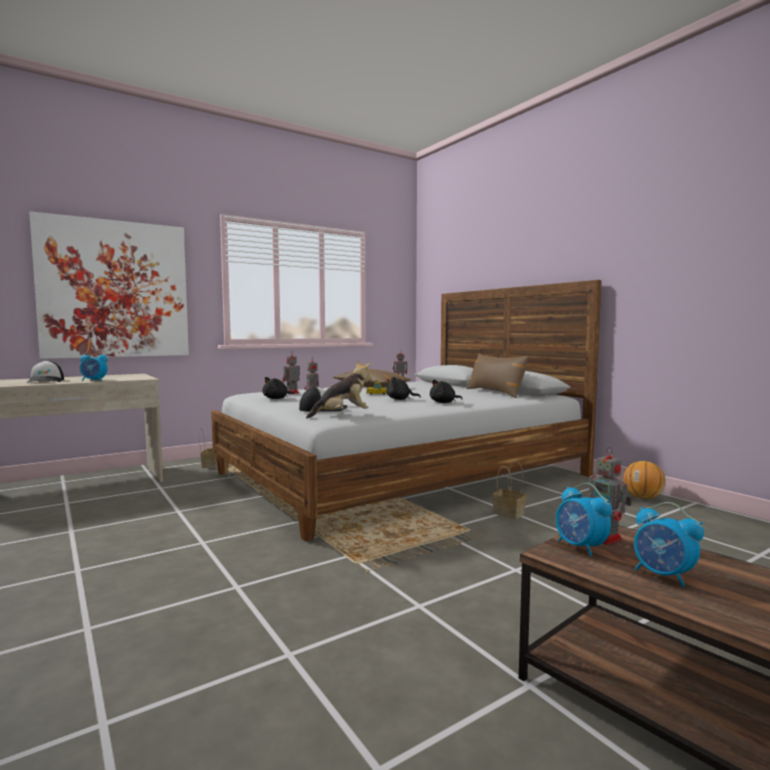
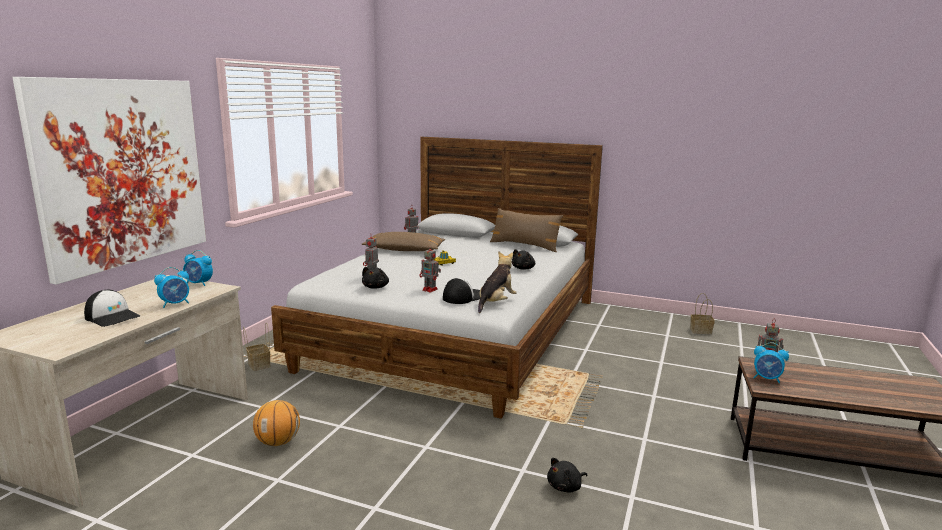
camera: 35 degrees left, 10 degrees up
black plush toy [386,377,421,400] -> black plush toy moved to [547,458,588,492]
basket [492,461,526,519] -> basket moved to [690,293,715,334]
basketball [623,461,666,499] -> basketball moved to [253,400,300,446]
alarm clock [634,502,704,587] -> alarm clock moved to [183,250,213,286]

